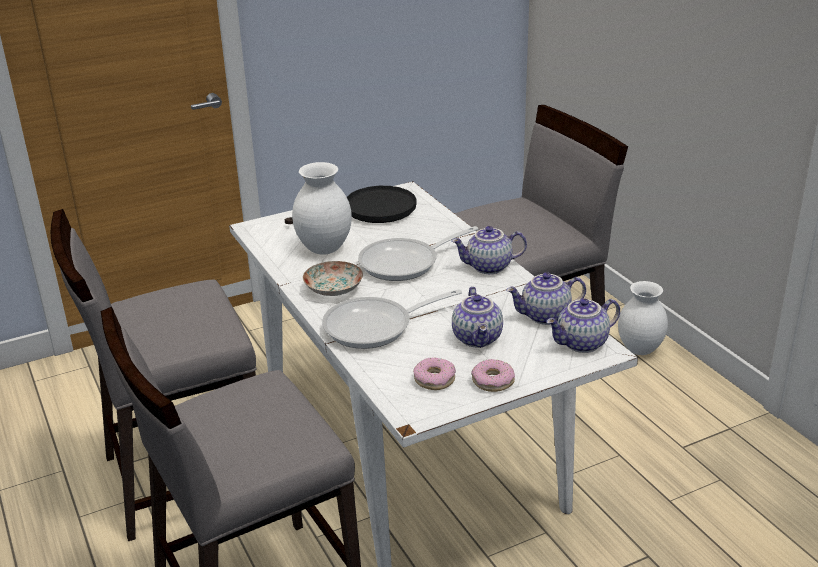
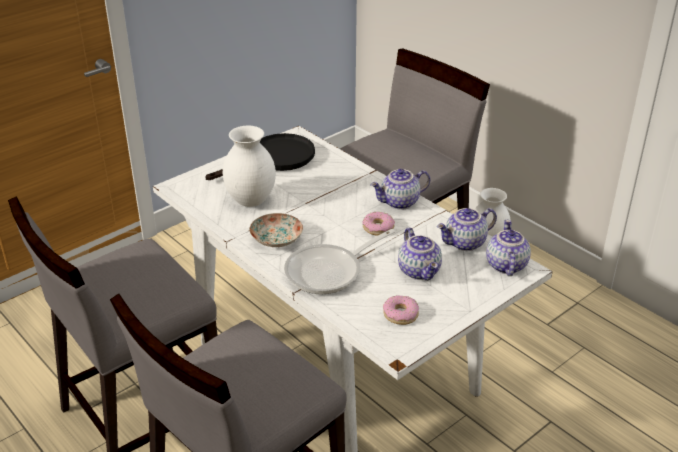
camera: 15 degrees left, 5 degrees up
frying pan [358,226,479,281] -> none
donut [471,359,515,392] -> donut moved to [363,212,395,236]
teapot [546,298,620,353] -> teapot turned 135 degrees clockwise [486,220,531,276]

